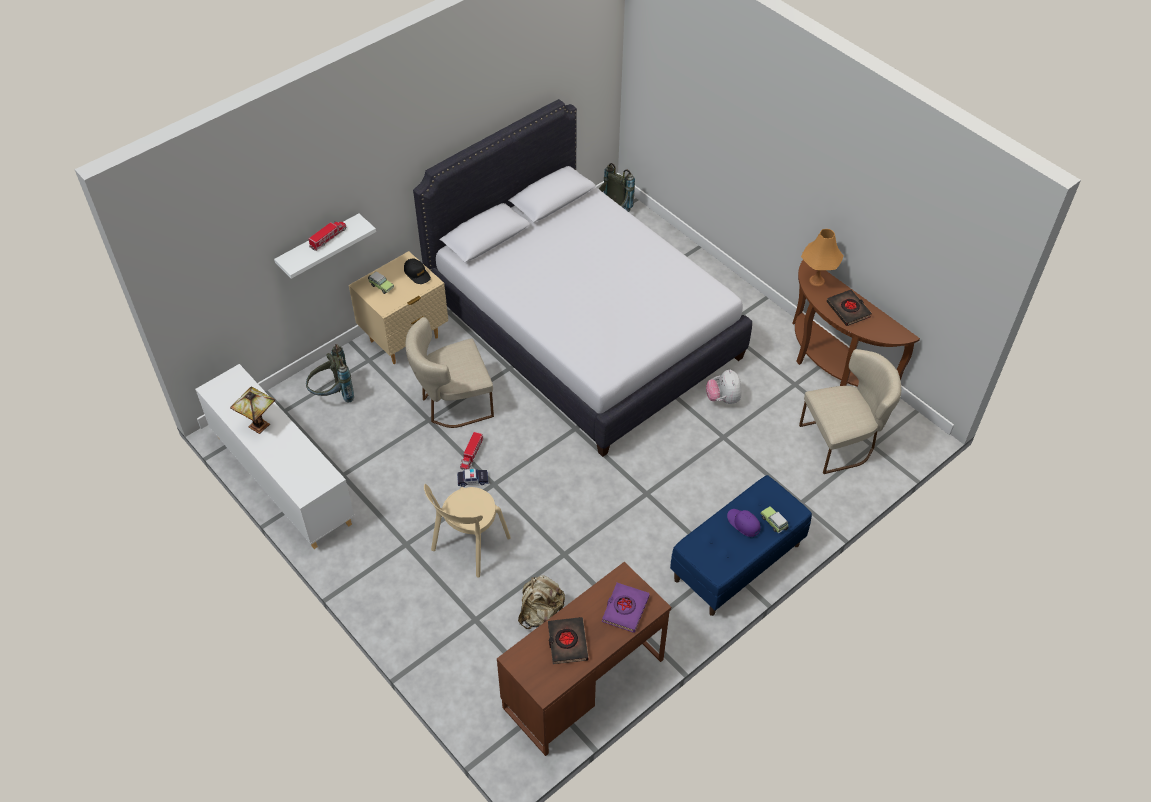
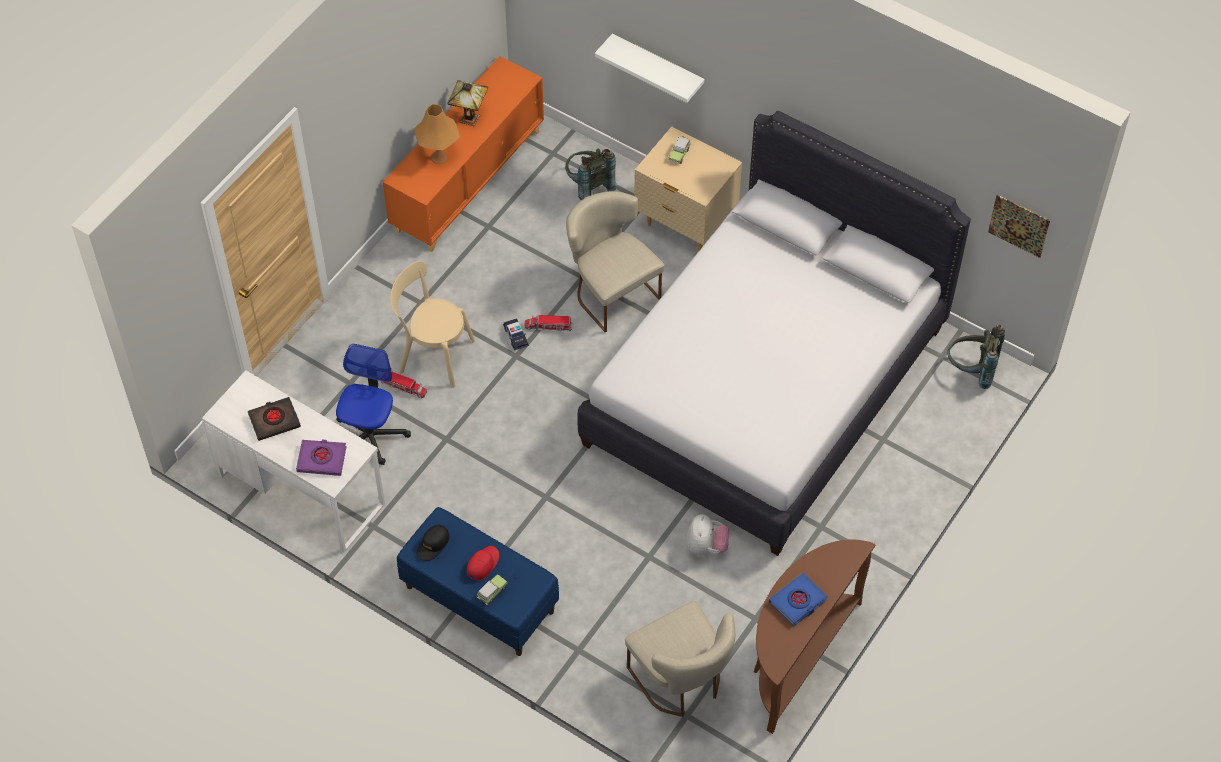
camera: 75 degrees right, 5 degrees up
white cabinet [195,364,354,549] -> orange cabinet [383,56,544,252]
toy truck [309,221,347,251] -> toy truck moved to [381,371,427,398]
black cap [404,258,431,284] -> black cap moved to [416,525,449,561]
brown desk [497,562,671,756] -> white desk [202,370,385,553]
beige backpack [518,575,565,629] -> office chair [336,344,411,465]
plush toy [706,369,742,404] -> plush toy turned 120 degrees clockwise [686,514,729,556]
purple cap [727,509,760,537] -> red cap [467,546,499,581]
orange table lamp [801,229,844,286] -> orange table lamp moved to [414,104,460,164]
black book [827,290,872,326] -> blue book [769,573,828,626]
none -> picture [988,195,1050,258]

